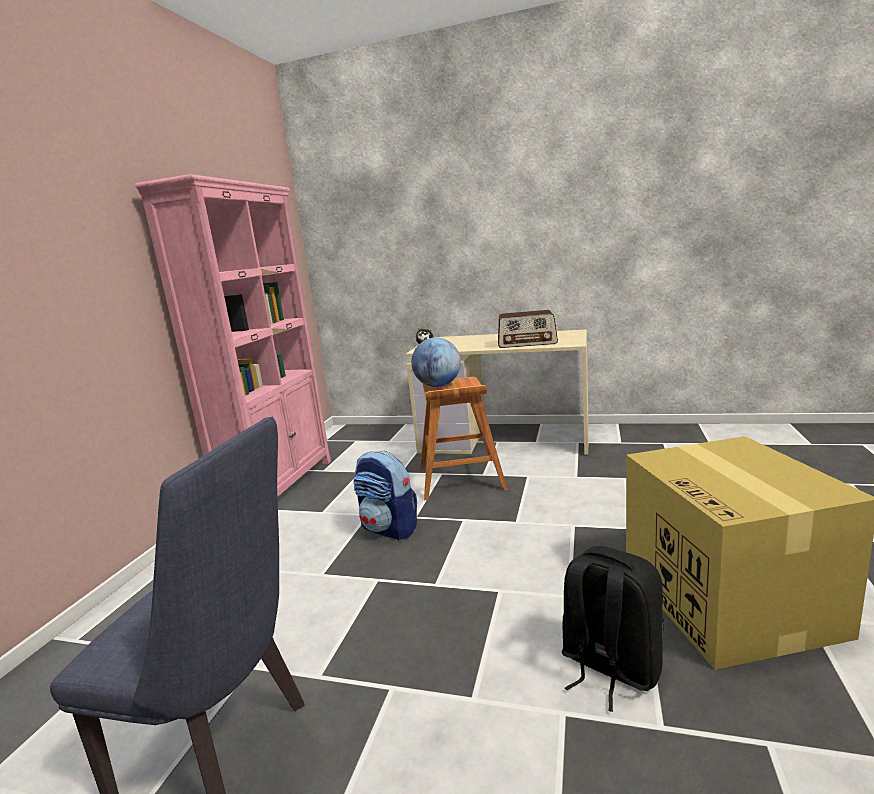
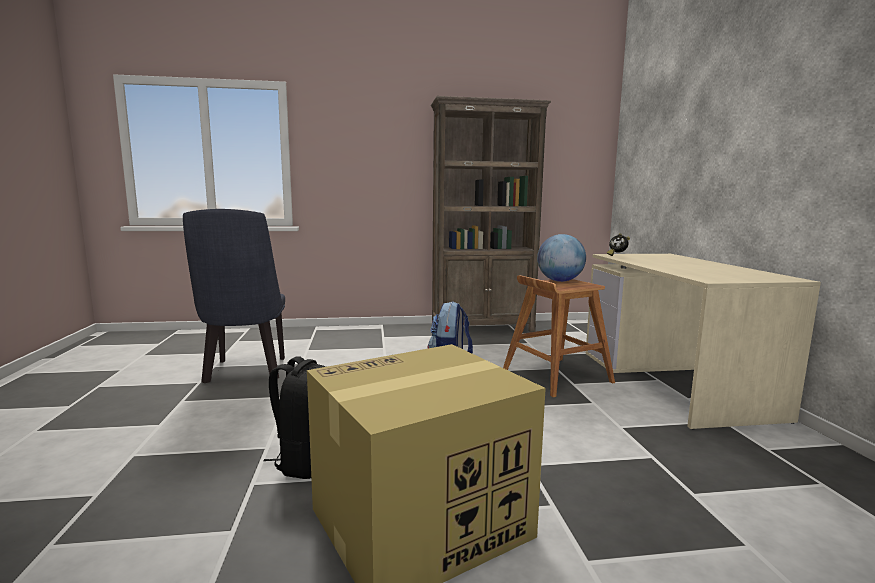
camera: 65 degrees right, 5 degrees down
pink bookcase [135,174,331,497] -> brown bookcase [431,96,551,332]
radio [498,310,558,348] -> none

